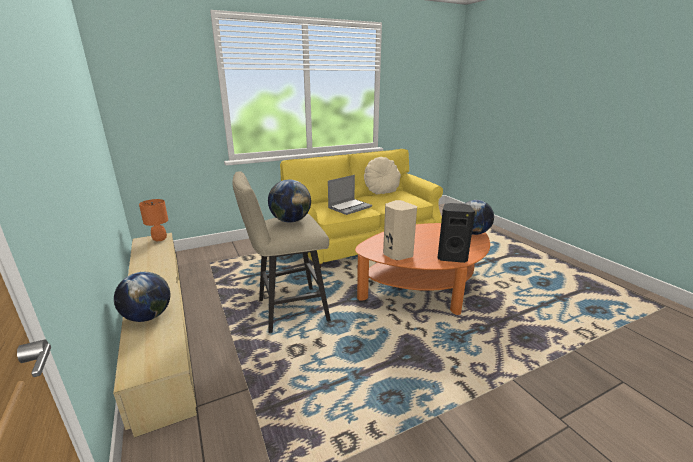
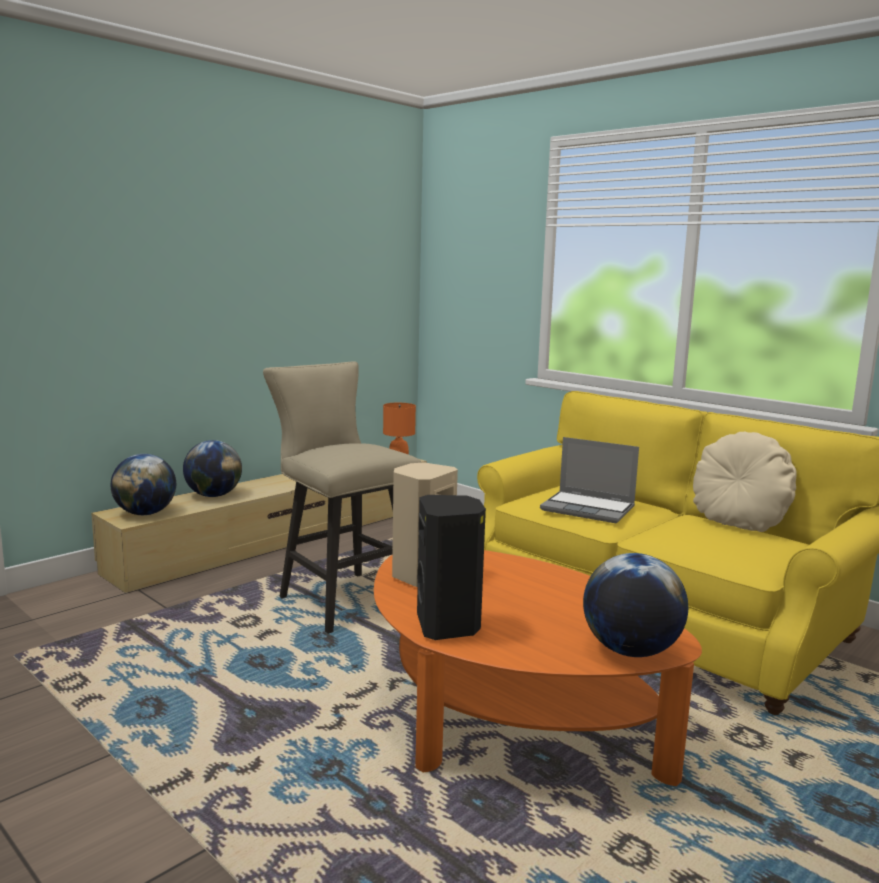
camera: 70 degrees right, 10 degrees down
globe [268,180,311,223] -> globe moved to [111,454,176,515]

